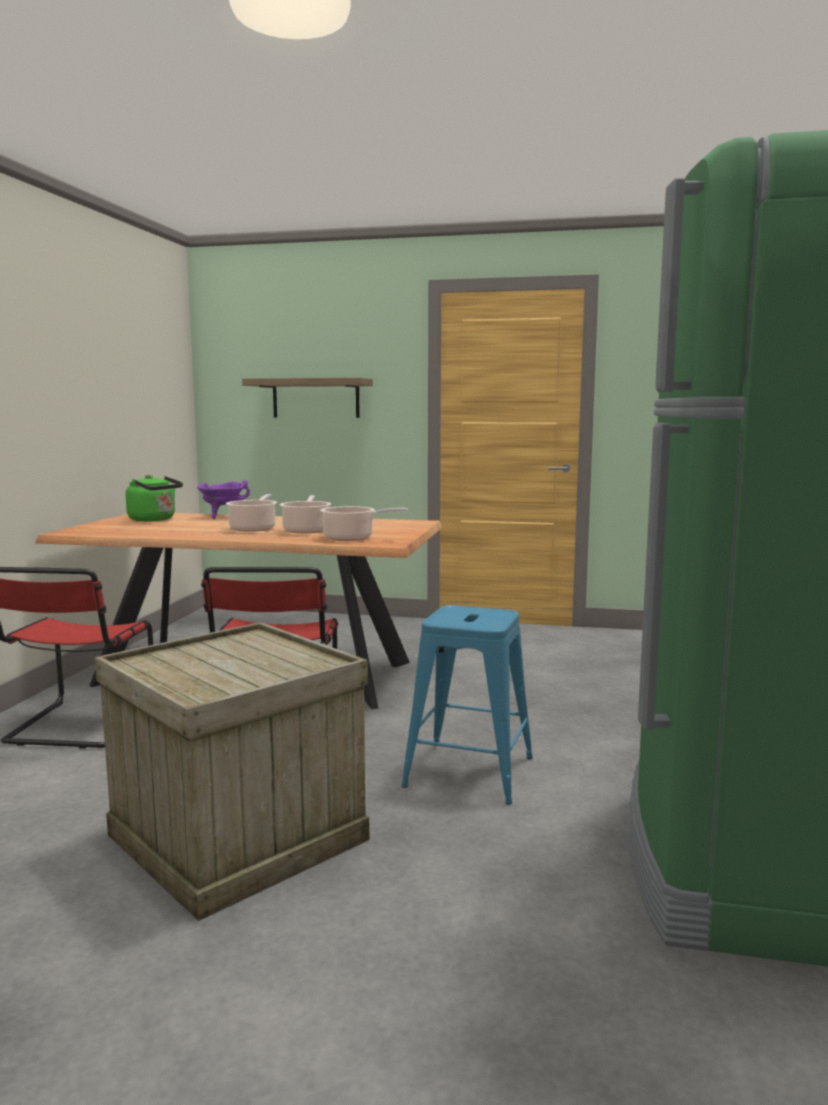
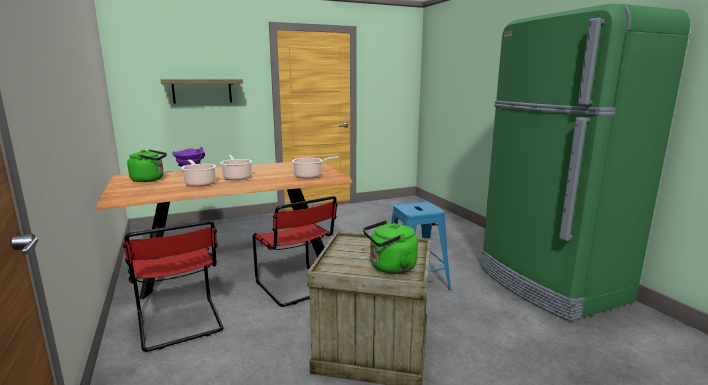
camera: 35 degrees left, 5 degrees up
cooking pot [280,495,331,534] -> cooking pot moved to [181,159,216,187]
none -> green kettle [363,220,418,274]

